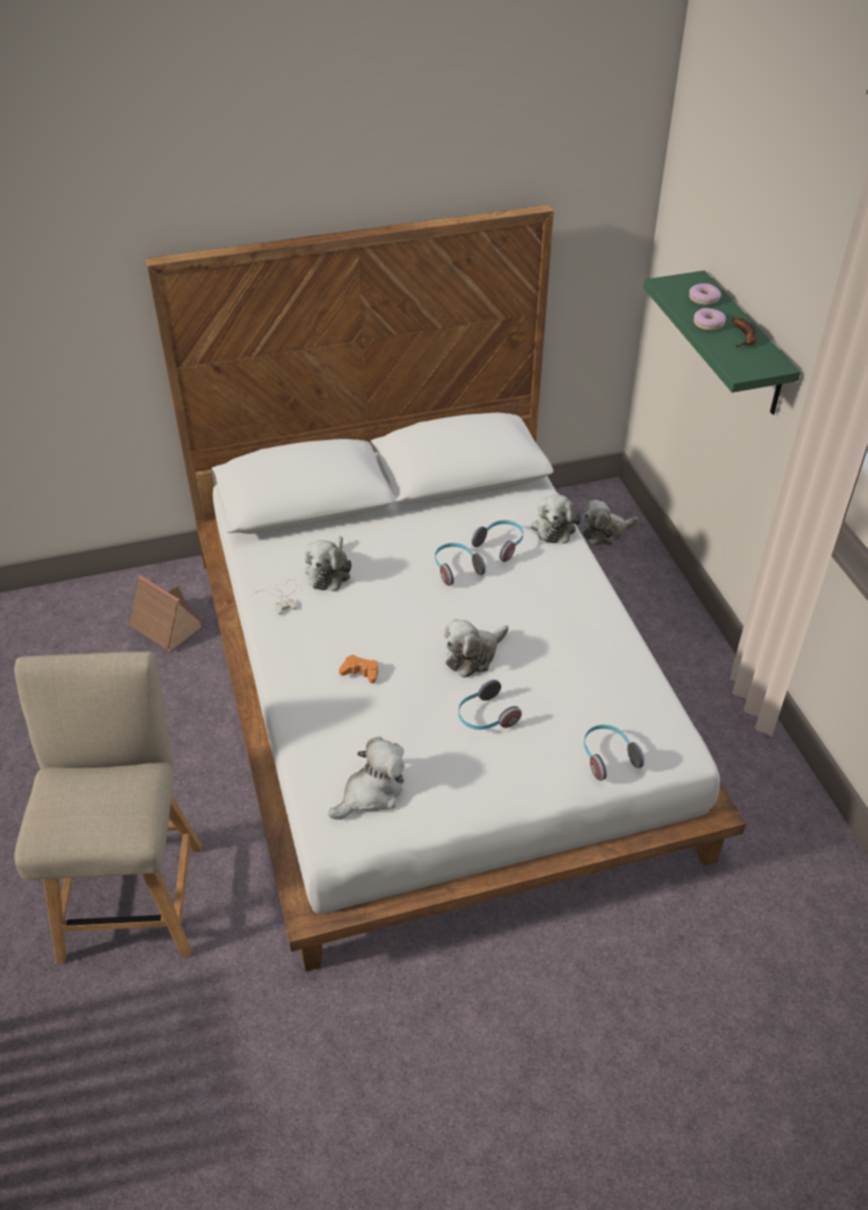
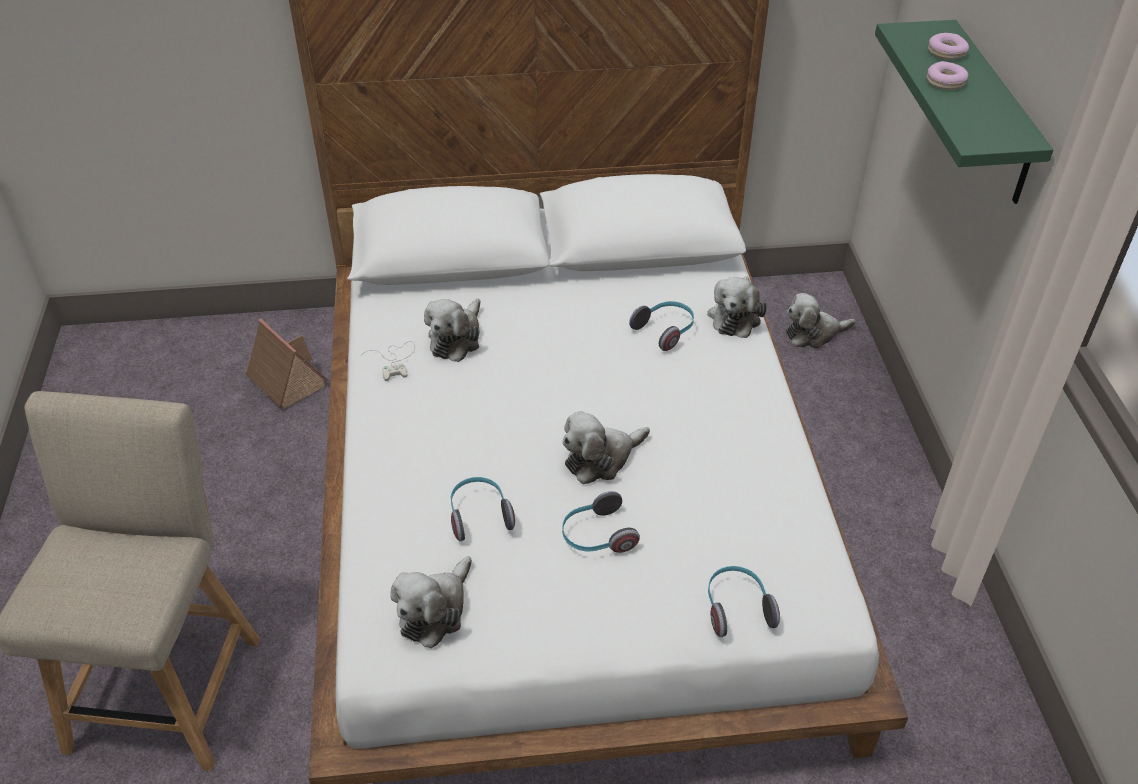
camera: 10 degrees right, 0 degrees up
plush toy [328,737,405,820] -> plush toy turned 150 degrees clockwise [391,556,472,648]
orange game controller [339,655,378,683] -> none
headphones [435,543,486,586] -> headphones moved to [451,477,515,542]
banana [732,318,757,347] -> none

